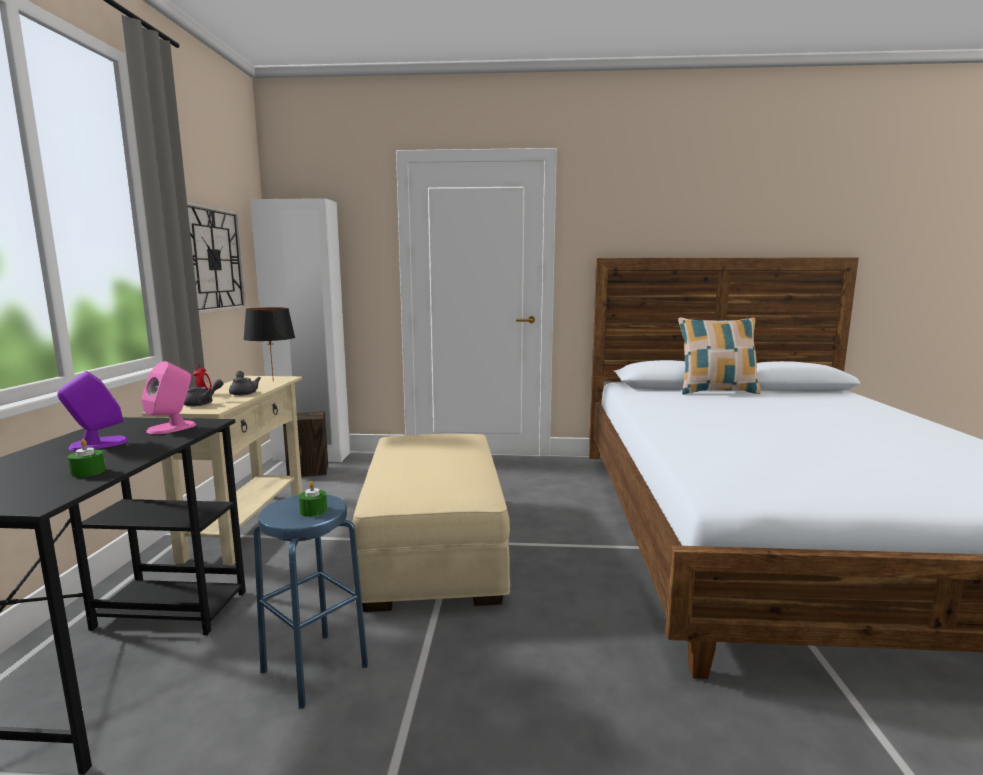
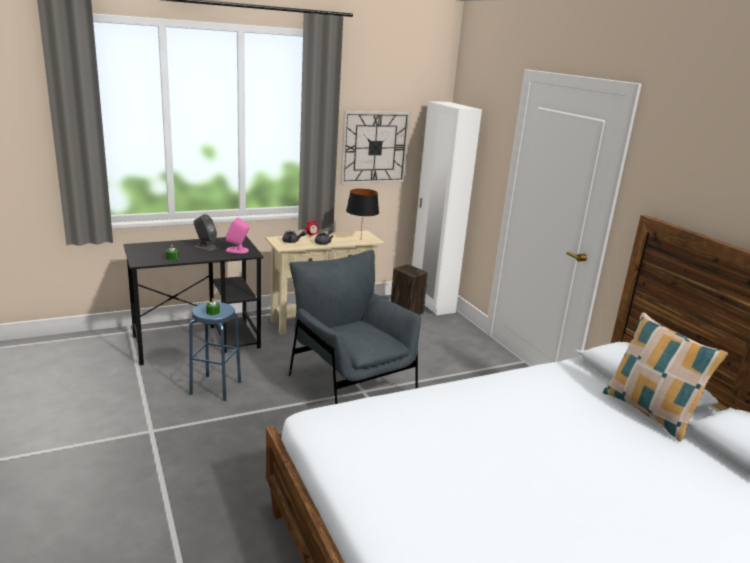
camera: 60 degrees right, 10 degrees up
purple speaker [57,371,128,451] -> grey speaker [194,214,217,251]
beige ottoman [352,434,510,612] -> grey armchair [289,250,421,404]

